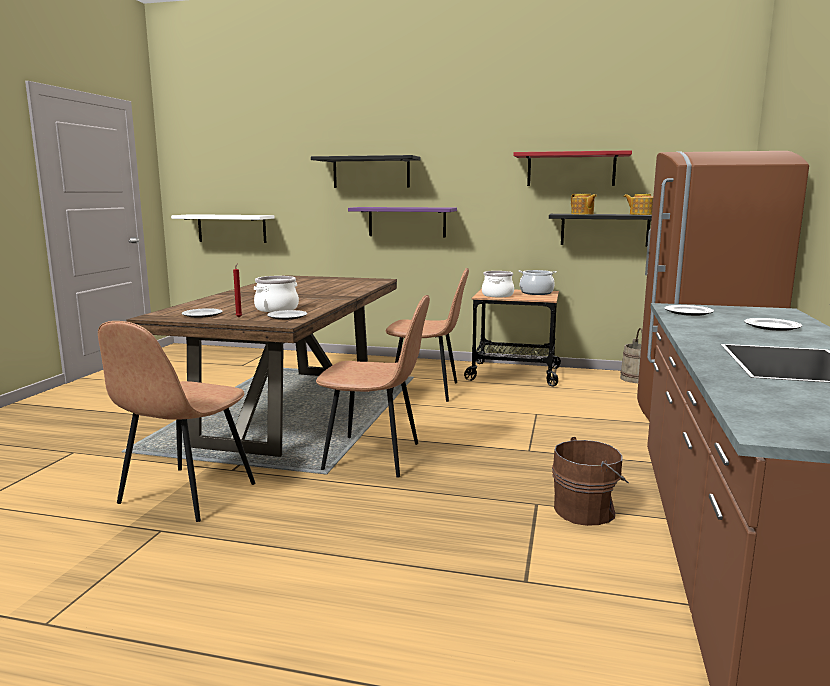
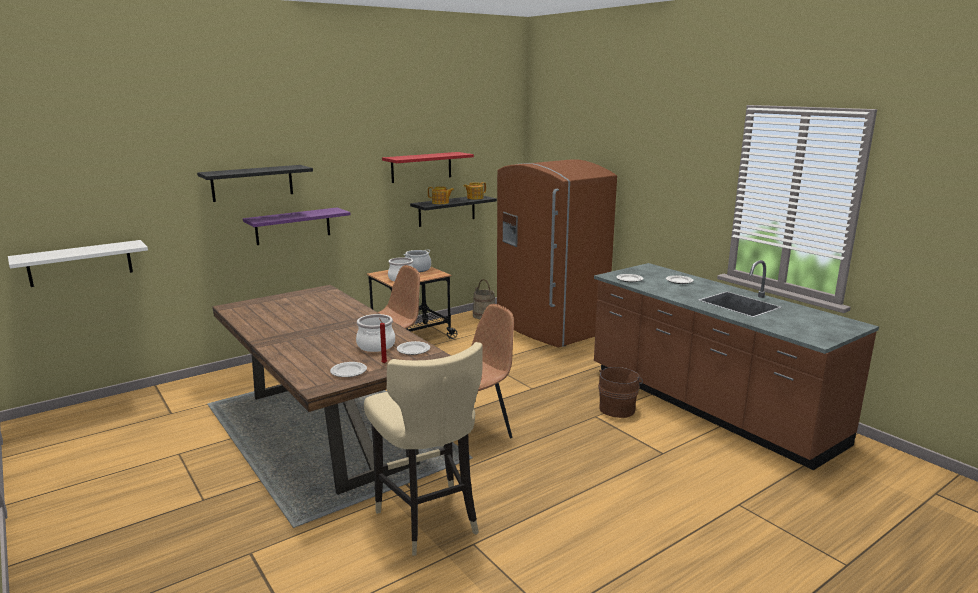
camera: 50 degrees left, 5 degrees up
brown chair [98,321,255,522] -> beige stool [364,342,483,556]

